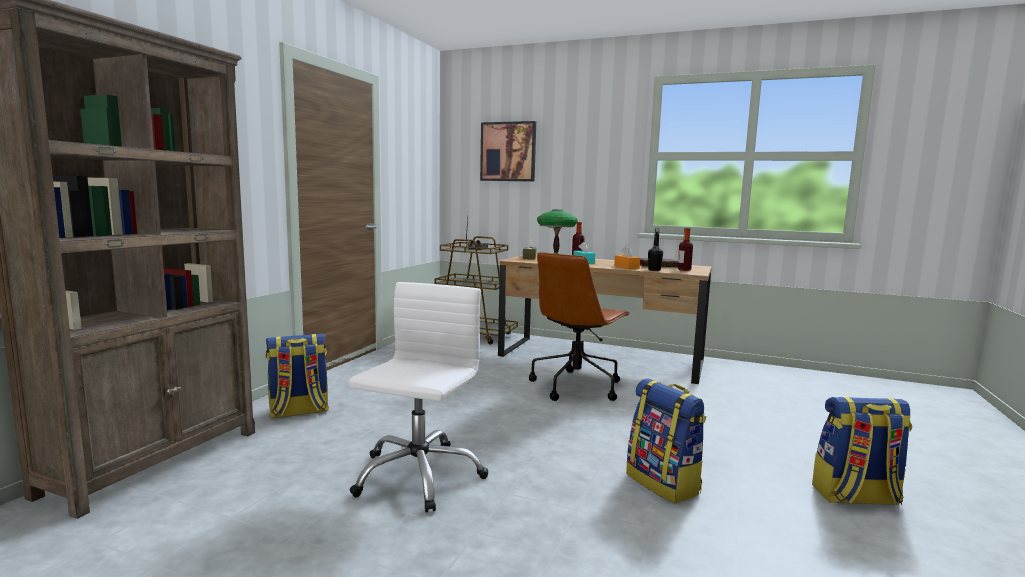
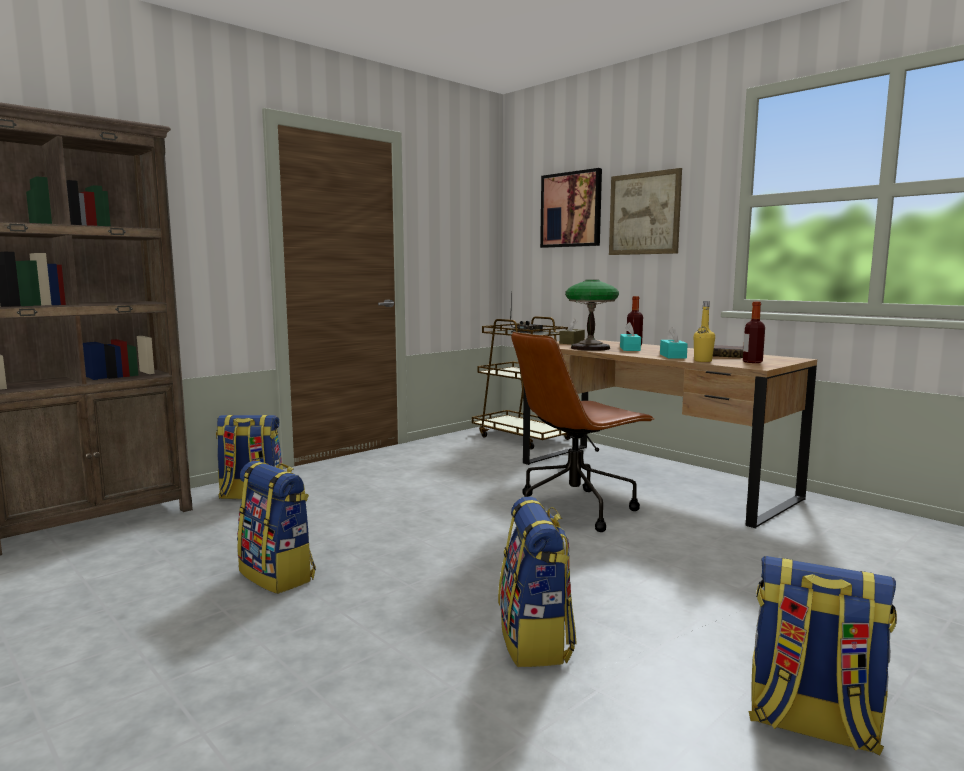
camera: 25 degrees right, 0 degrees up
white office chair [349,282,488,512] -> backpack [237,461,316,594]
orange tissue box [614,246,640,269] -> turquoise tissue box [660,327,688,359]
black bottle [648,228,663,271] -> yellow bottle [694,301,715,362]
none -> picture [609,168,682,255]

